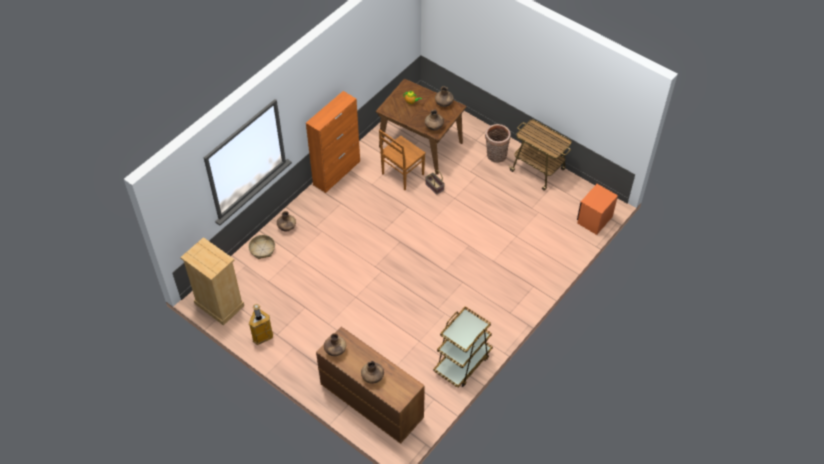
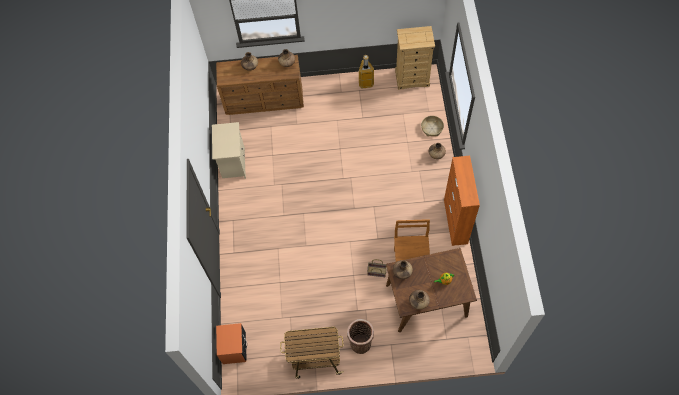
camera: 140 degrees right, 10 degrees up
brown cart [433,306,493,388] -> beige nightstand [212,122,246,179]

